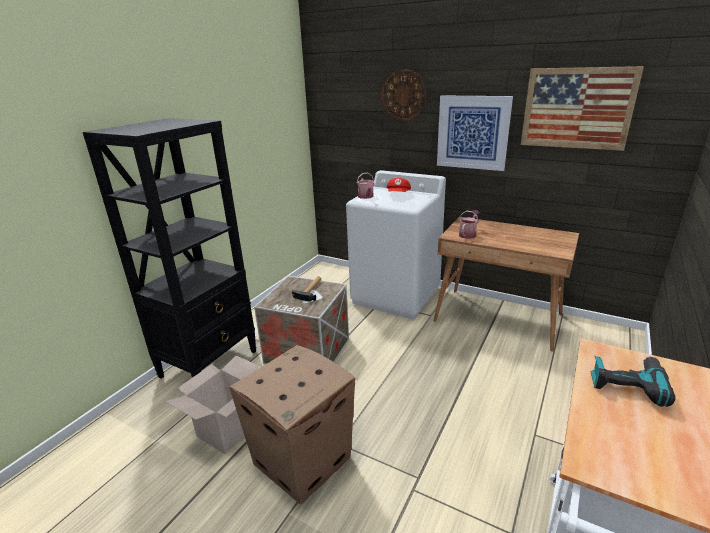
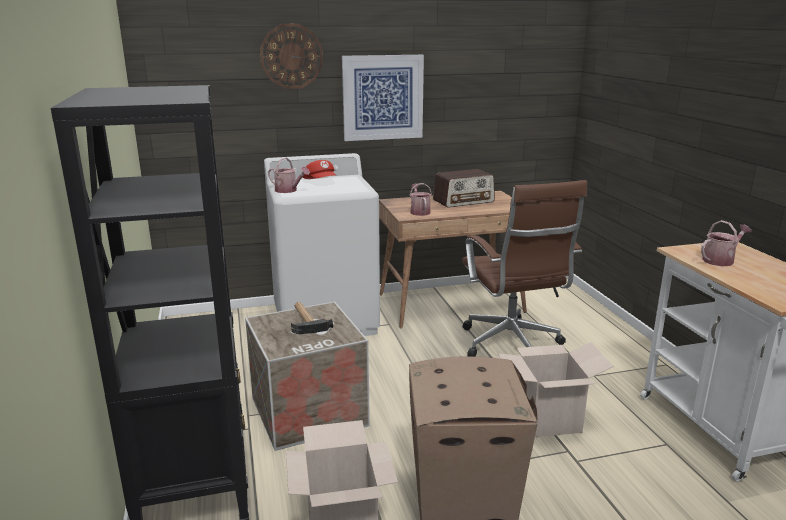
camera: 45 degrees left, 5 degrees down
picture [521,66,644,151] -> none
power drill [591,356,676,407] -> watering can [701,220,752,266]
none -> radio [433,169,495,208]
none -> brown office chair [462,180,587,357]
none -> cardboard box [497,342,614,437]

